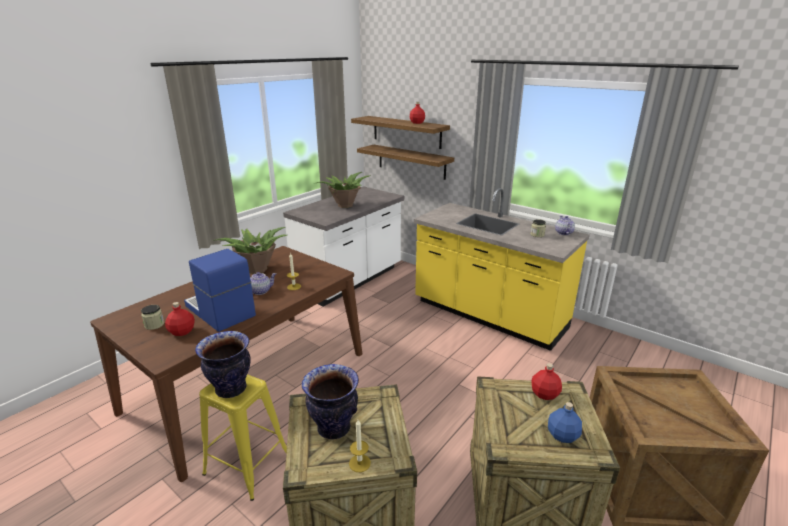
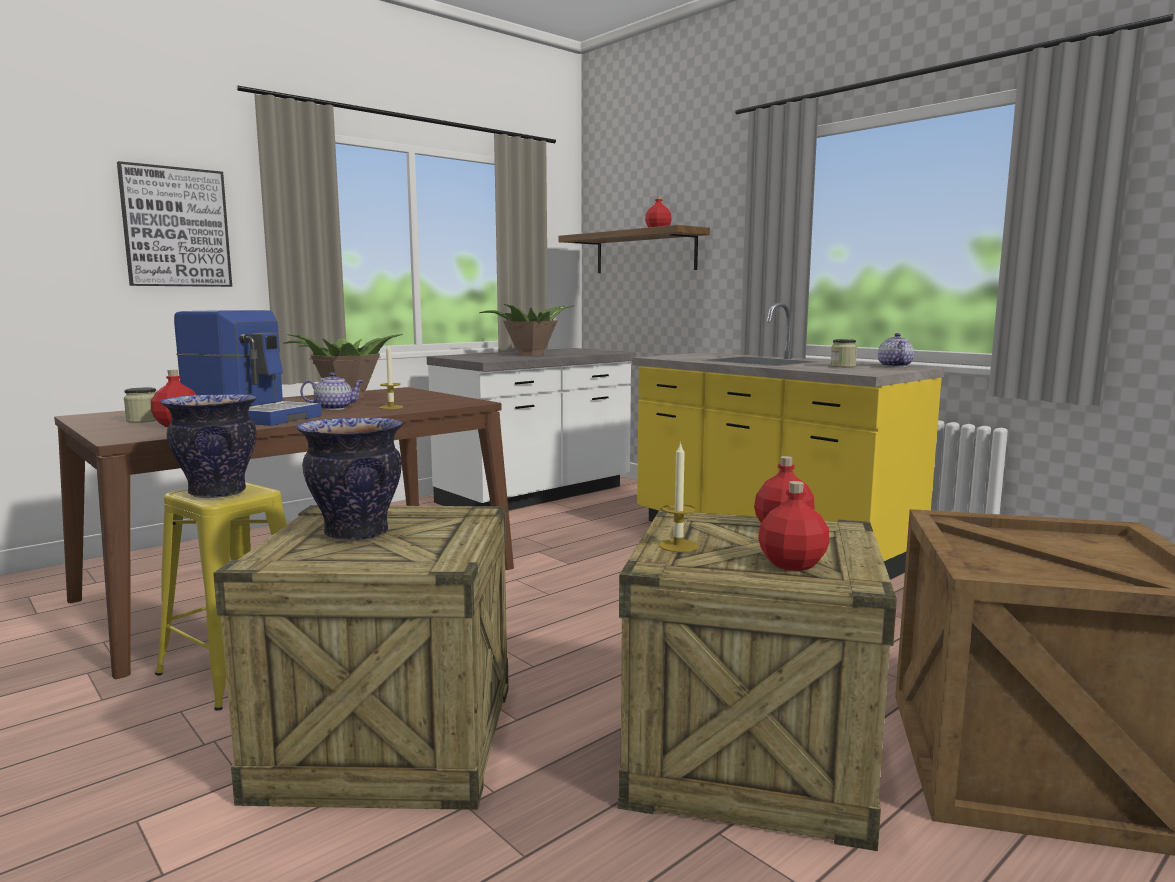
camera: 10 degrees right, 15 degrees down
coffee machine [184,249,256,332] -> coffee machine turned 150 degrees clockwise [174,310,322,426]
candle [349,420,371,472] -> candle moved to [658,441,698,552]
shelf [357,145,454,180] -> none
blue bottle [548,402,582,443] -> red bottle [758,481,829,571]
none -> picture [117,161,232,287]

